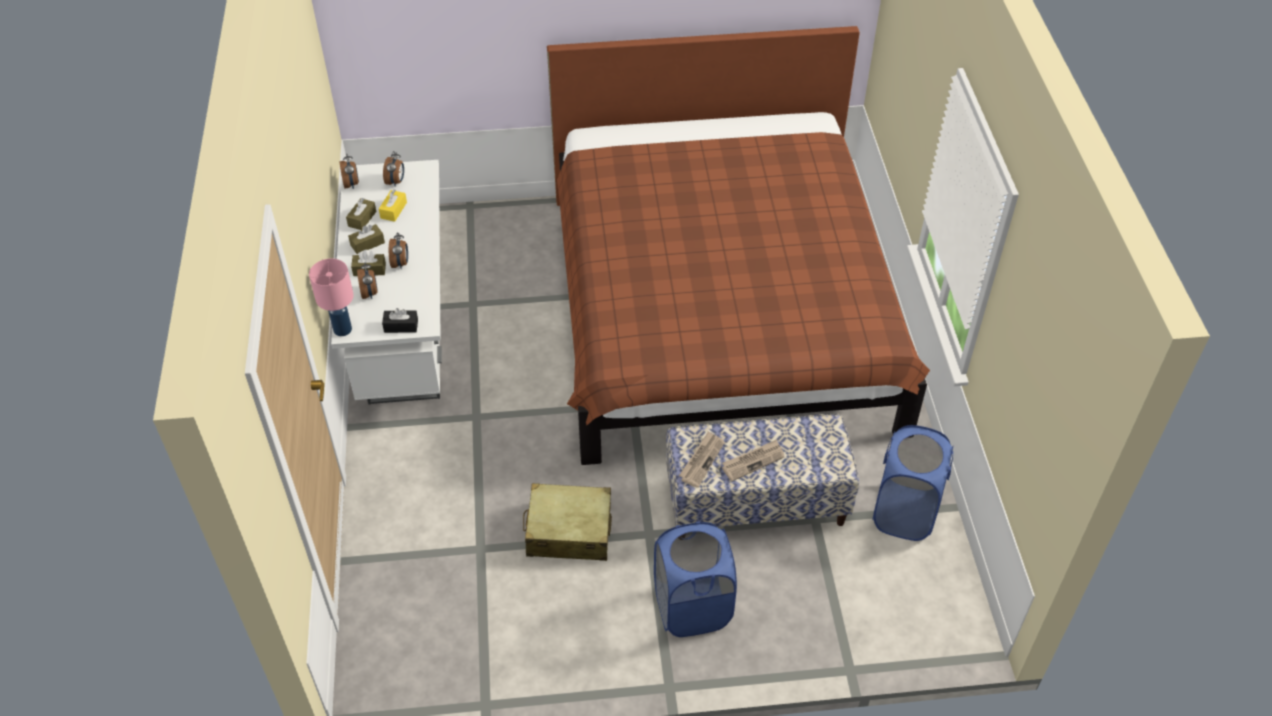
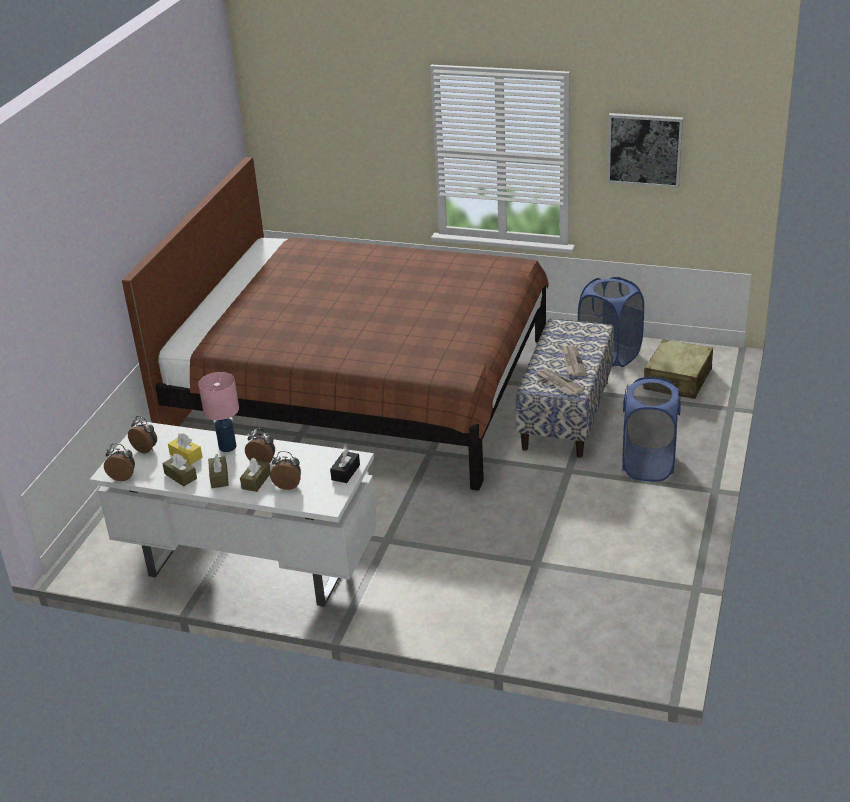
camera: 65 degrees left, 15 degrees down
pink table lamp [309,258,354,336] -> pink table lamp moved to [198,372,239,452]
beige suitcase [523,483,612,561] -> beige suitcase moved to [644,339,713,399]
none -> picture [607,113,683,188]

